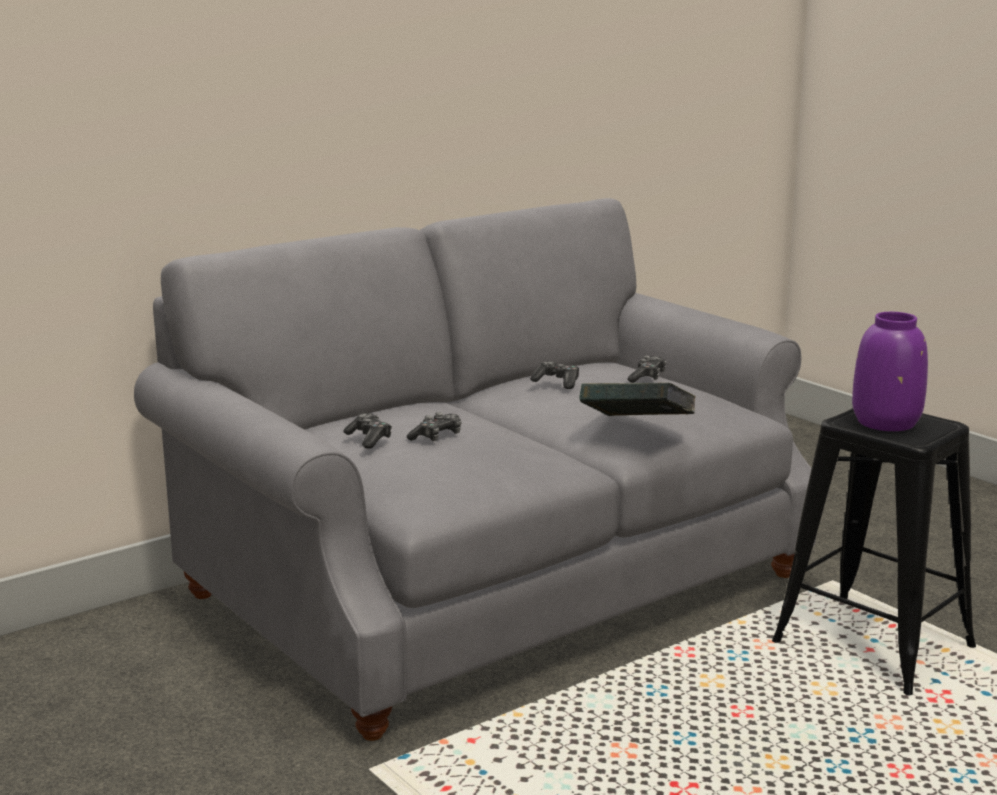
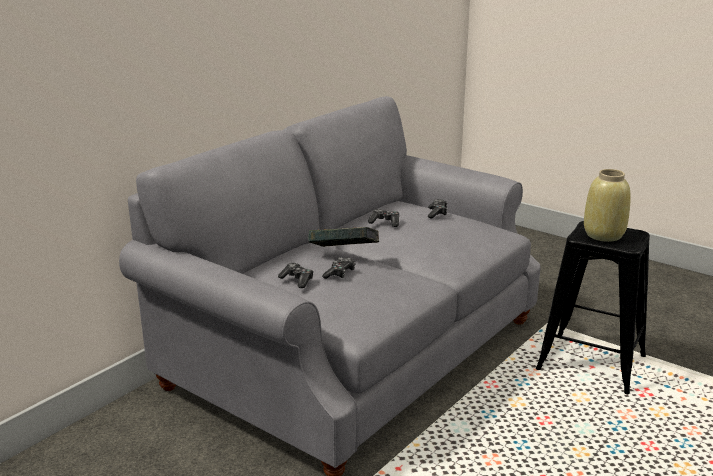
camera: 15 degrees left, 5 degrees up
book [580,383,695,416] -> book moved to [308,227,379,247]
purple vase [852,312,928,431] -> beige vase [584,169,631,242]

